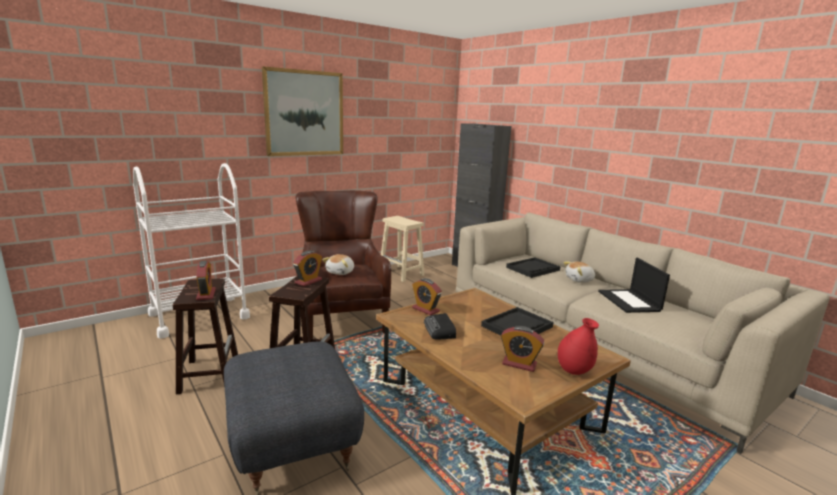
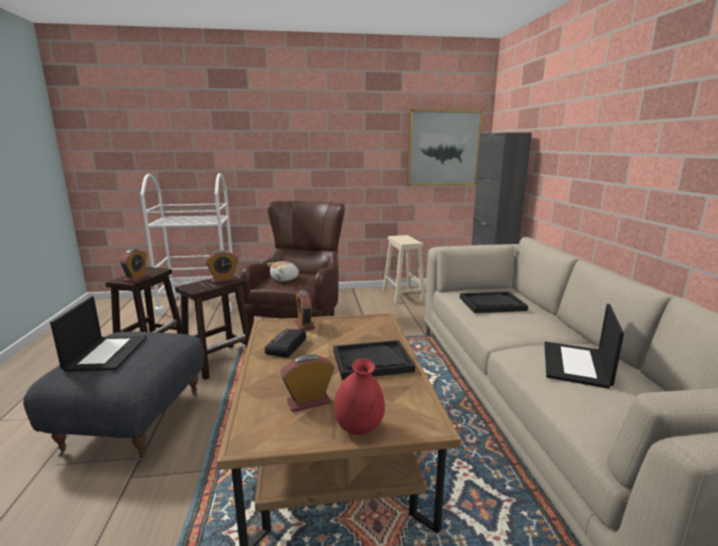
camera: 30 degrees right, 0 degrees up
picture [262,66,343,156] -> picture moved to [407,109,484,187]
alarm clock [501,326,544,372] -> alarm clock turned 105 degrees clockwise [280,354,334,412]
plush toy [563,261,595,283] -> none
none -> laptop [50,296,147,372]

